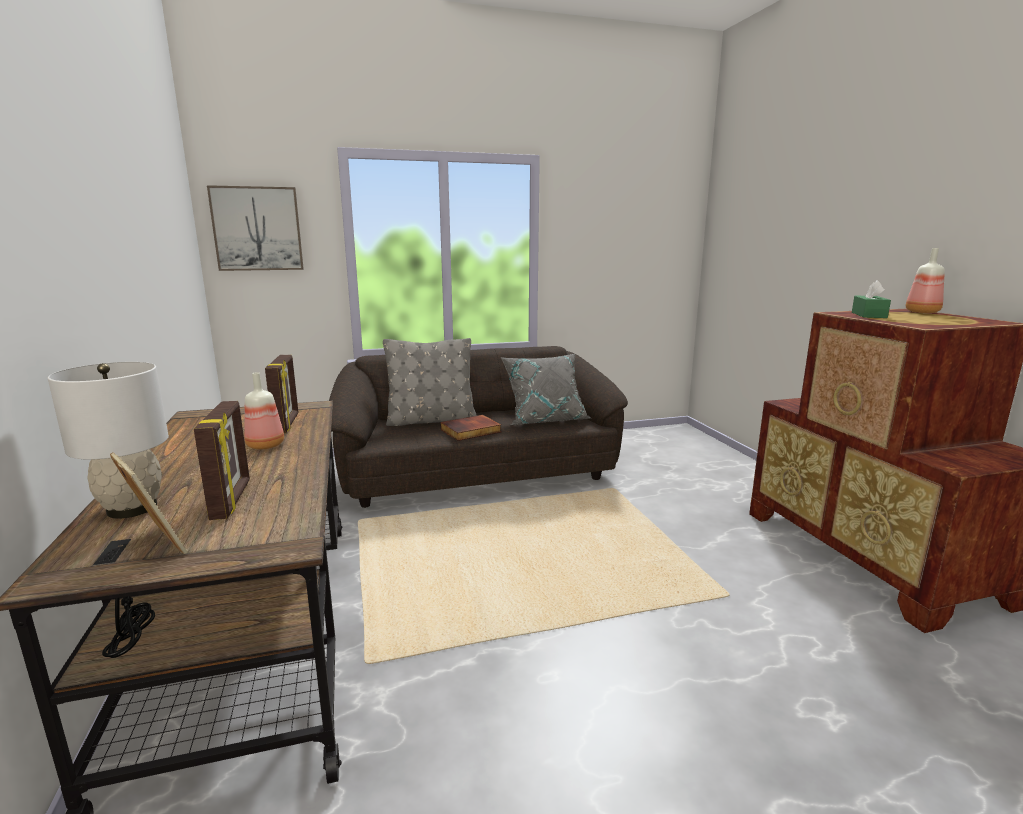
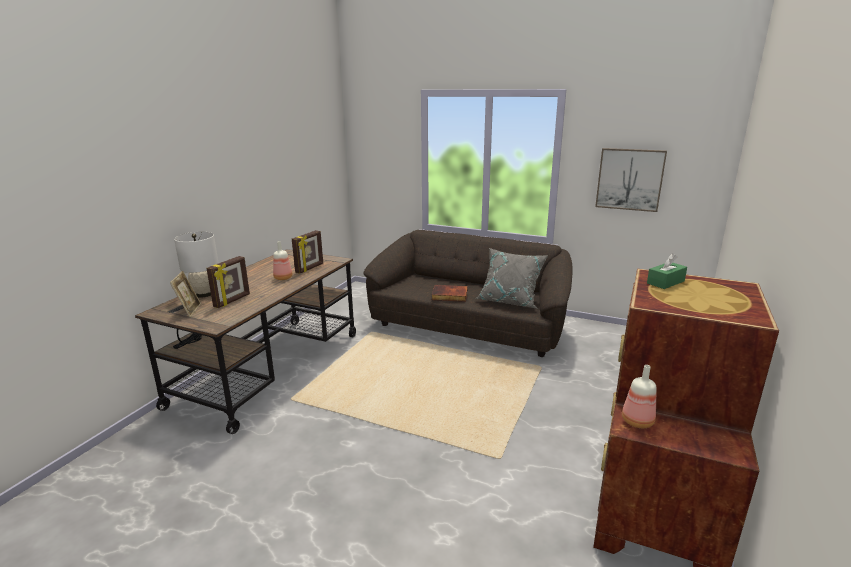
camera: 40 degrees right, 5 degrees up
picture [207,185,304,271] -> picture moved to [595,148,667,212]
grey pillow [383,338,477,426] -> none
bottle [906,248,945,313] -> bottle moved to [622,365,657,428]

